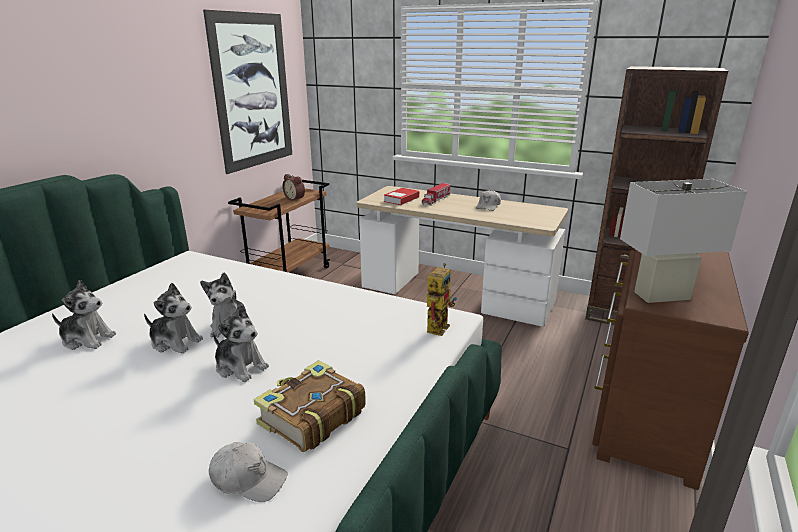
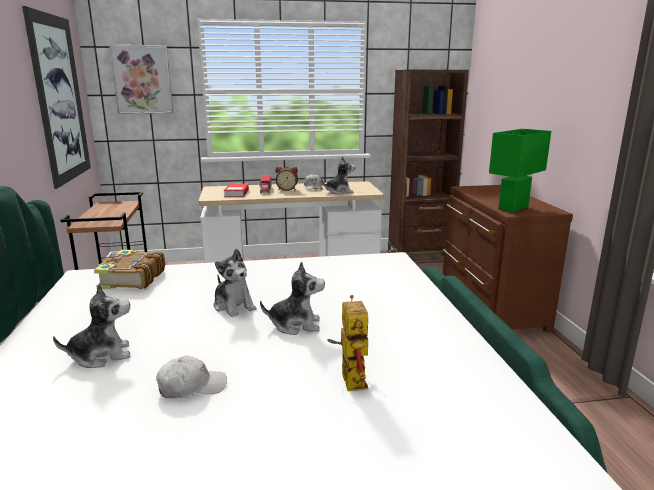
camera: 35 degrees left, 5 degrees down
plush toy [144,283,203,353] -> plush toy moved to [321,156,355,194]
white cap [209,442,288,502] -> white cap moved to [156,355,227,398]
book [253,360,366,452] -> book moved to [94,250,165,289]
alarm clock [282,174,305,201] -> alarm clock moved to [276,167,298,191]
toy robot [427,263,457,336] -> toy robot moved to [327,295,368,391]
white table lamp [620,179,747,303] -> green table lamp [489,129,551,212]
none -> picture [109,45,173,114]

